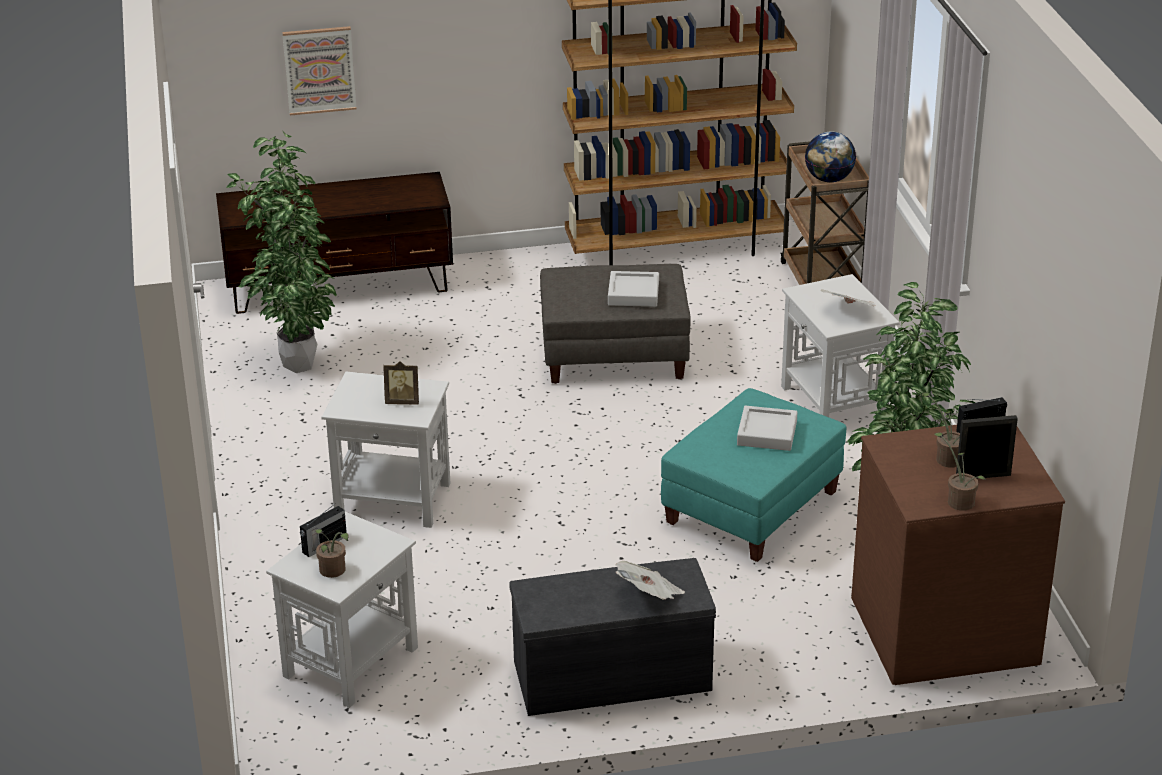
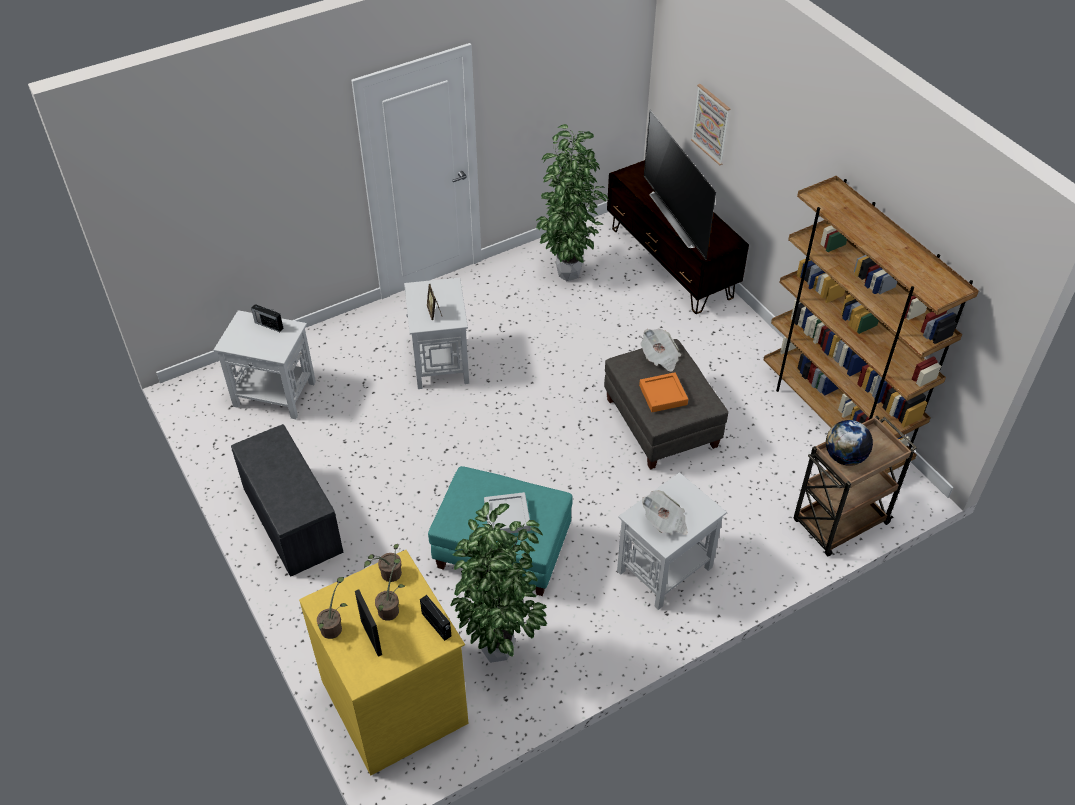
camera: 70 degrees right, 15 degrees up
potted plant [315,529,349,578] -> potted plant moved to [364,544,402,582]
grey tray [608,271,659,307] -> orange tray [639,372,688,412]
newspaper [616,561,685,600] -> newspaper moved to [641,329,681,372]
brown dresser [851,425,1065,685] -> yellow dresser [299,550,468,775]
none -> television [644,110,716,260]

